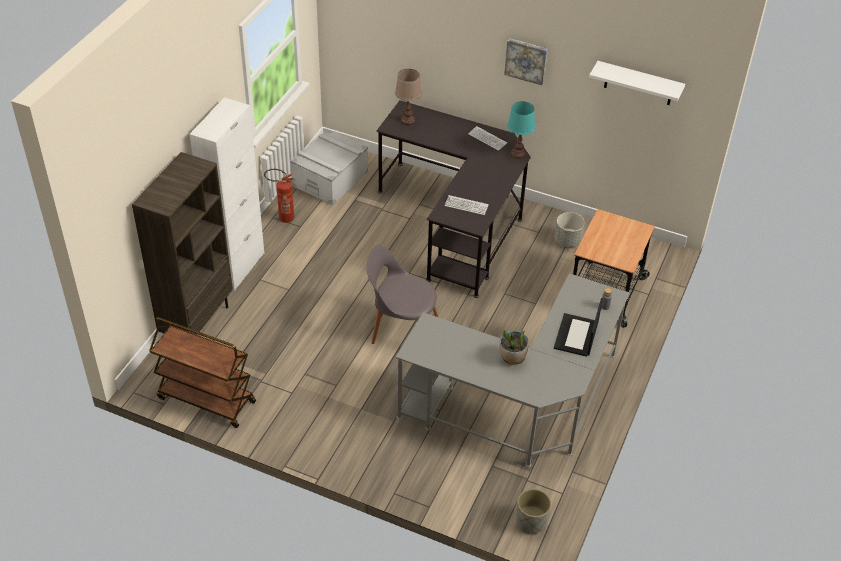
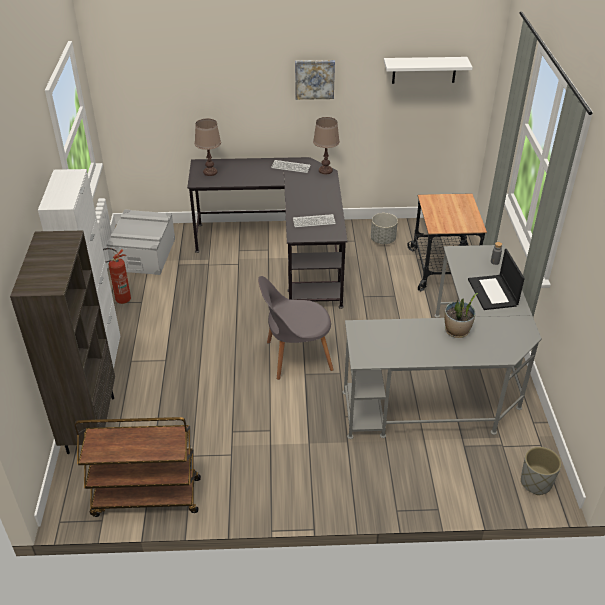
camera: 25 degrees left, 5 degrees down
turquoise table lamp [507,101,535,159] -> brown table lamp [313,117,340,174]

